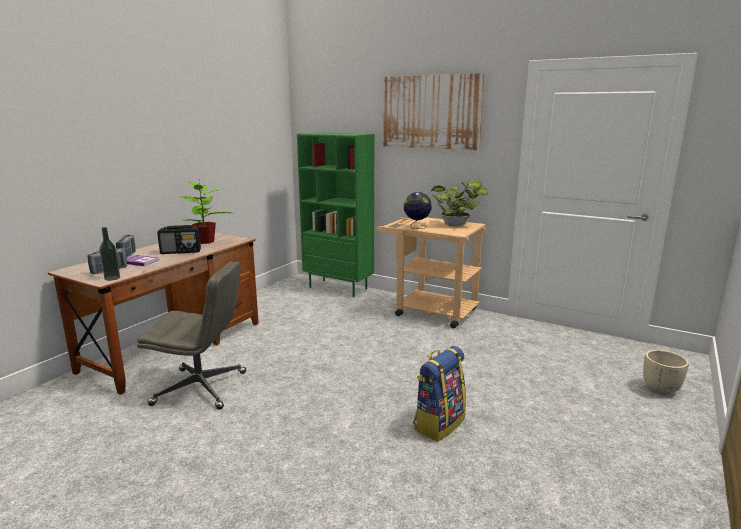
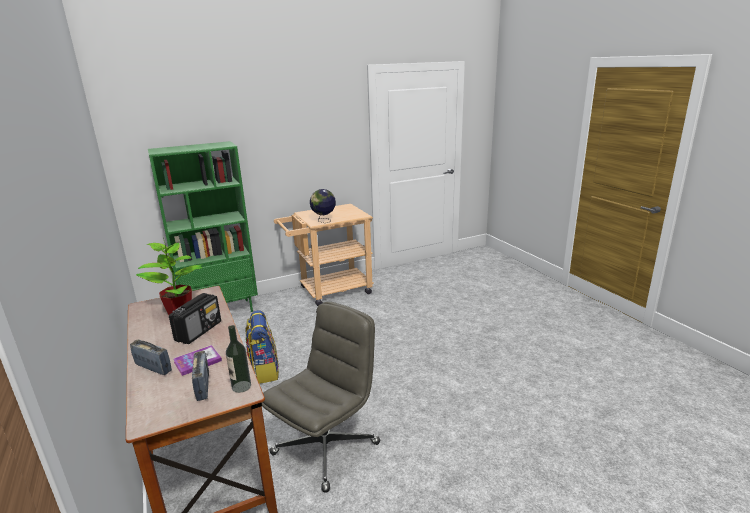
camera: 55 degrees left, 5 degrees up
picture [383,73,484,150] -> none
backpack [413,346,466,441] -> backpack moved to [245,310,279,384]
potted plant [431,179,488,227] -> none
beige planter [643,350,689,395] -> none

